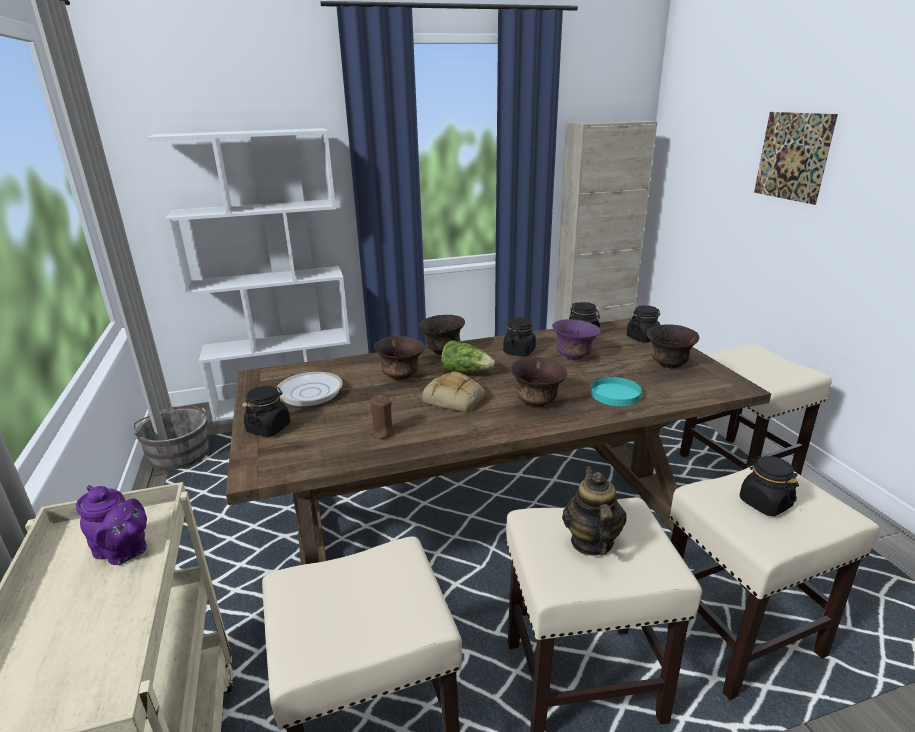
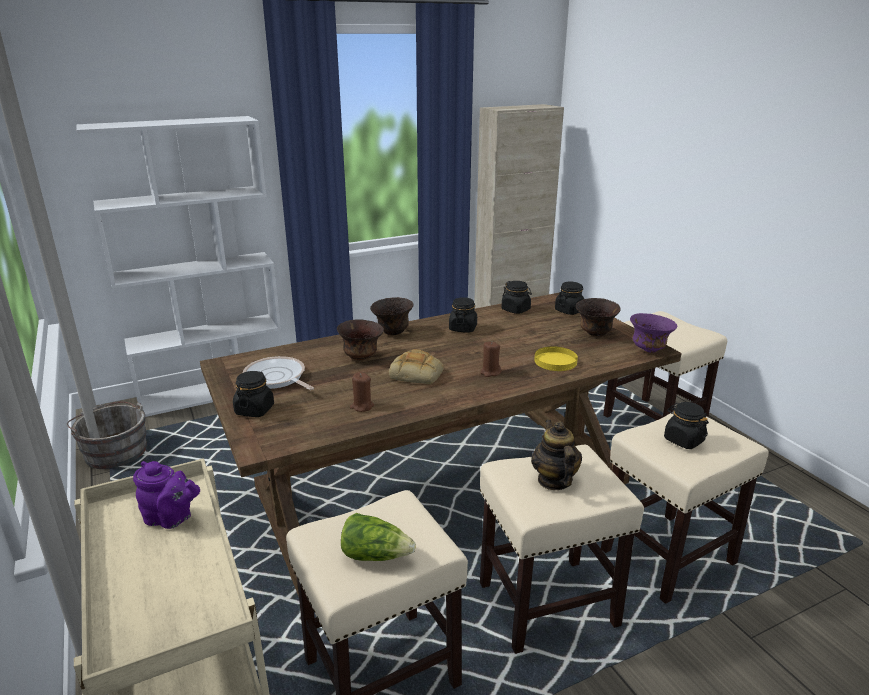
camera: 10 degrees left, 0 degrees up
frying pan [242,372,343,407] -> frying pan turned 90 degrees counterclockwise [243,356,314,390]
lettuce [441,340,495,372] -> lettuce moved to [341,513,416,561]
brown bowl [511,357,567,407] -> brown candle [480,342,501,377]
purple bowl [552,319,601,360] -> purple bowl moved to [630,313,677,353]
turquoise plate [591,377,642,406] -> yellow plate [534,346,578,371]
picture [754,112,838,205] -> none

